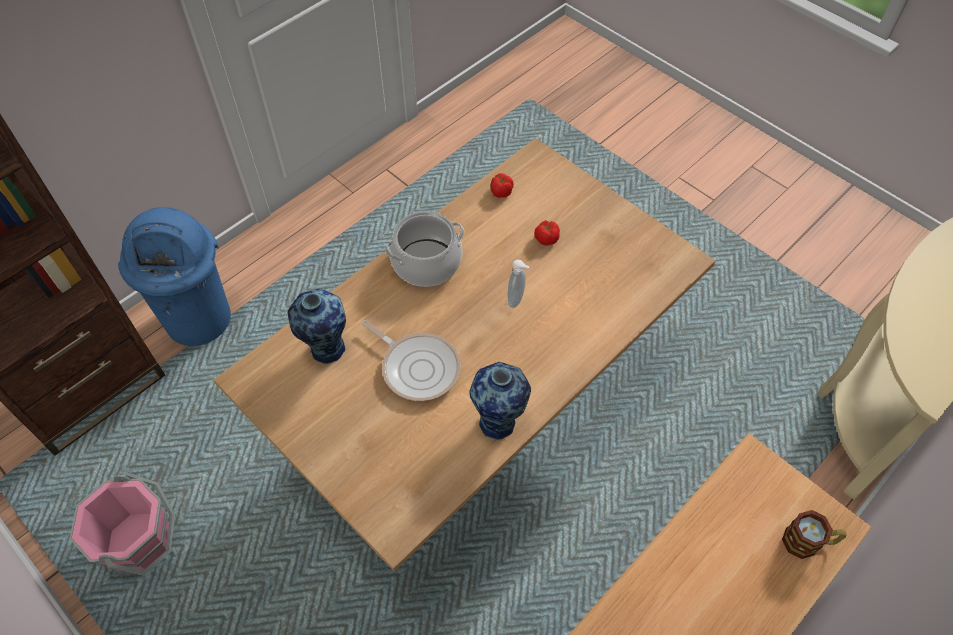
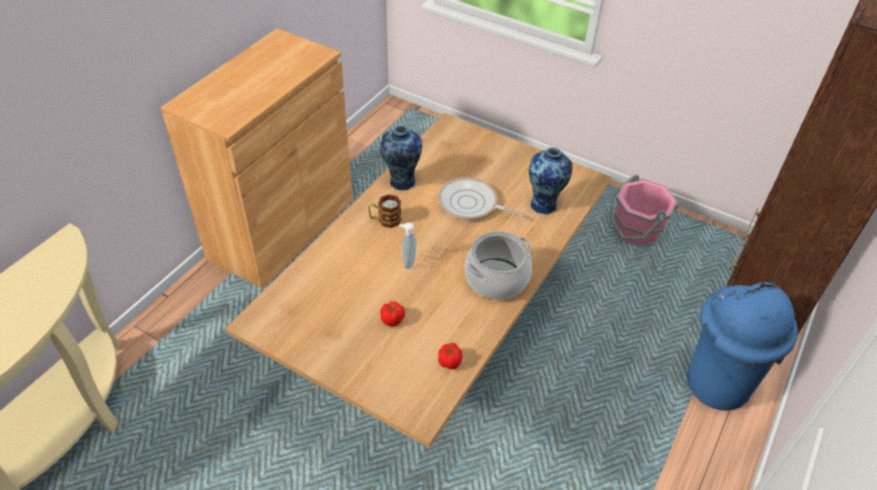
camera: 165 degrees right, 10 degrees down
mug [782,510,846,559] -> mug moved to [368,194,401,228]

